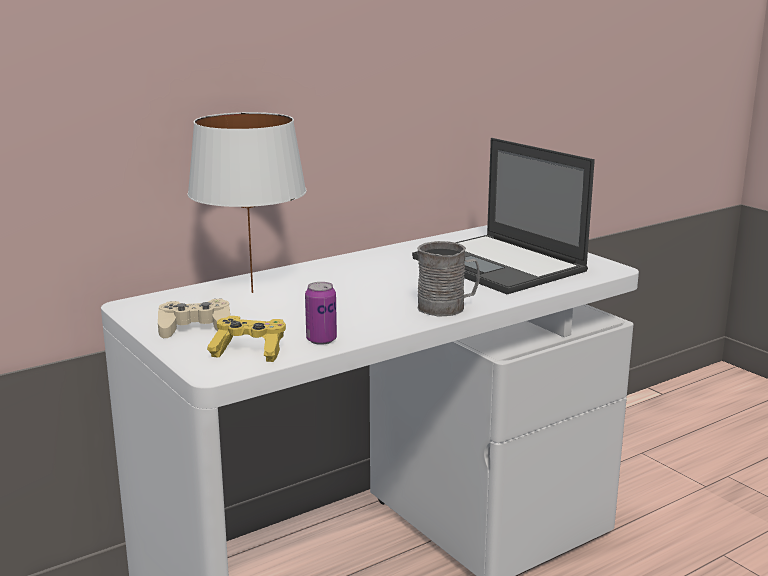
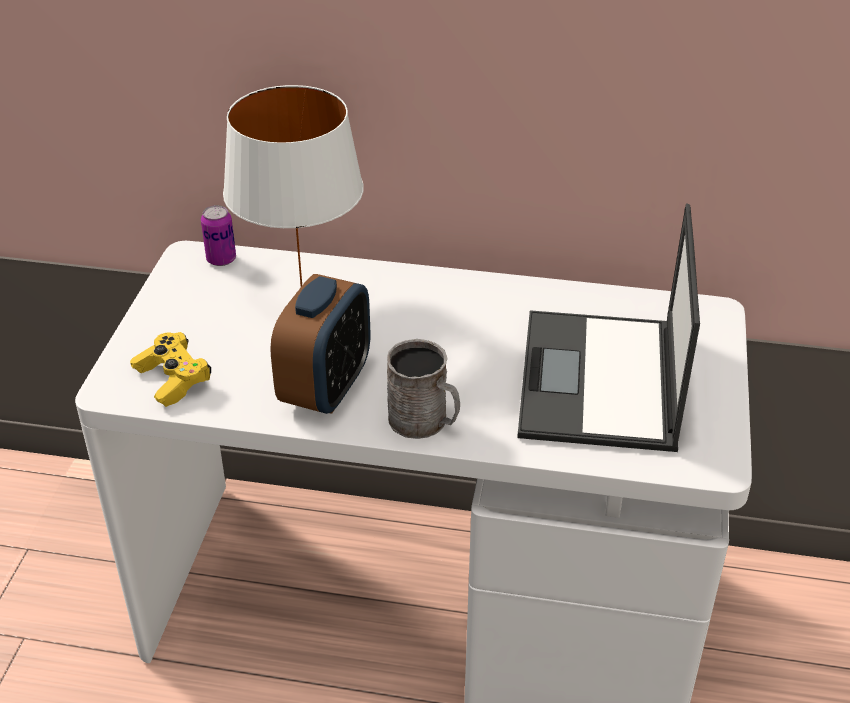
camera: 45 degrees right, 20 degrees up
beige game controller [158,299,230,338] -> none
can [305,282,337,345] -> can moved to [201,205,236,266]
none -> alarm clock [270,274,370,414]

